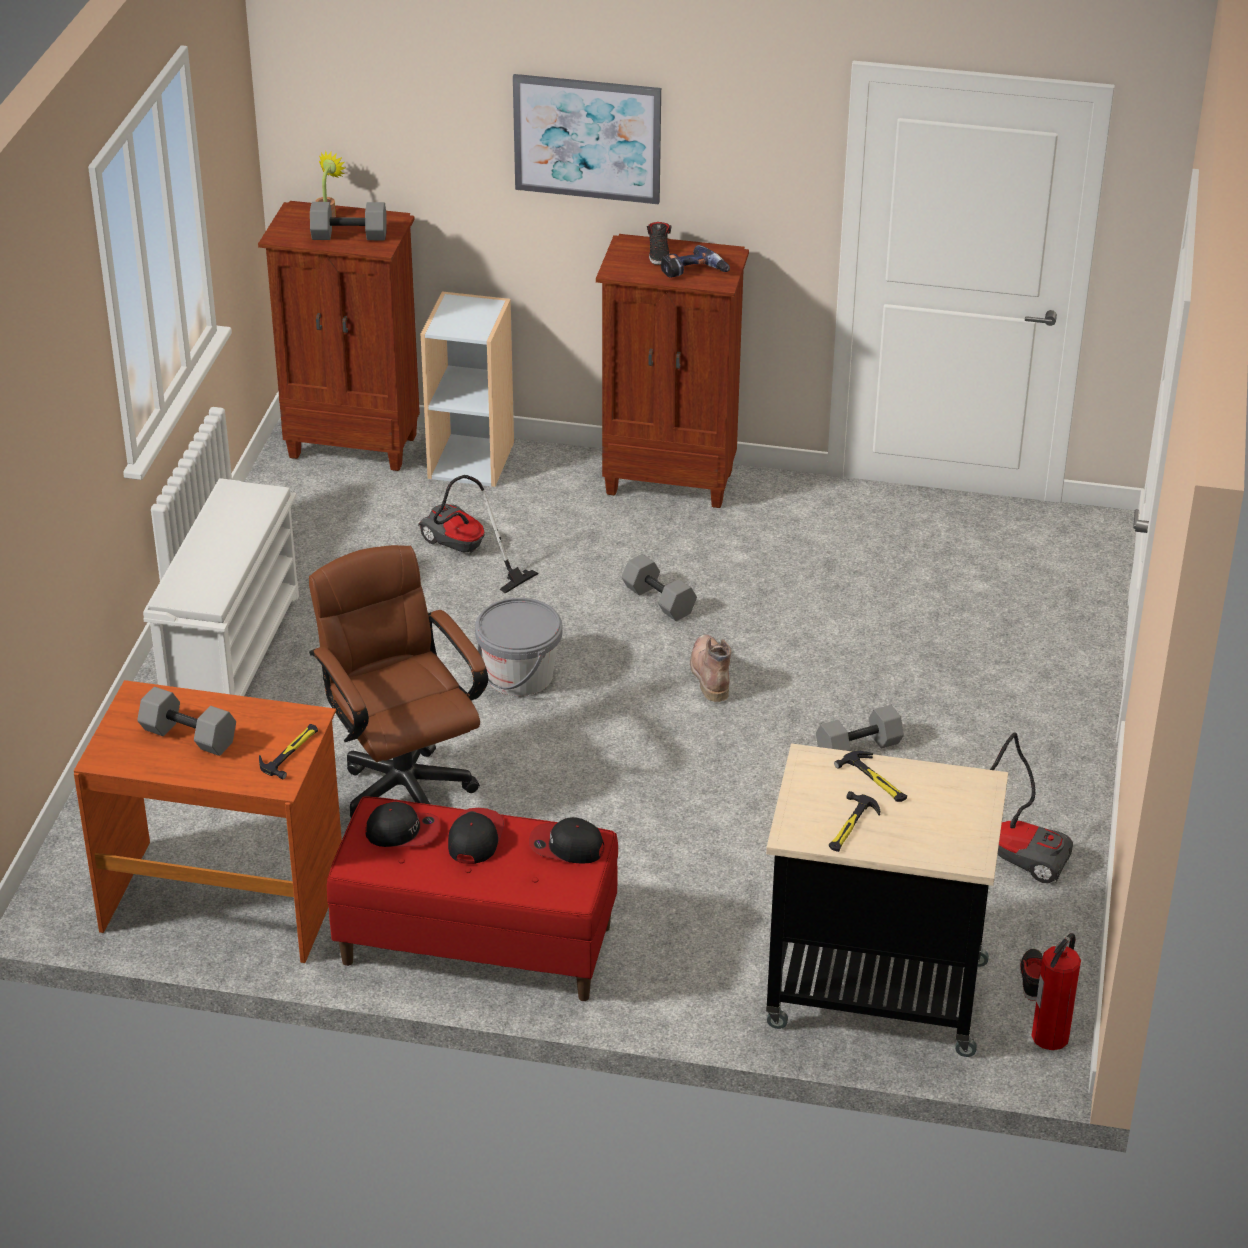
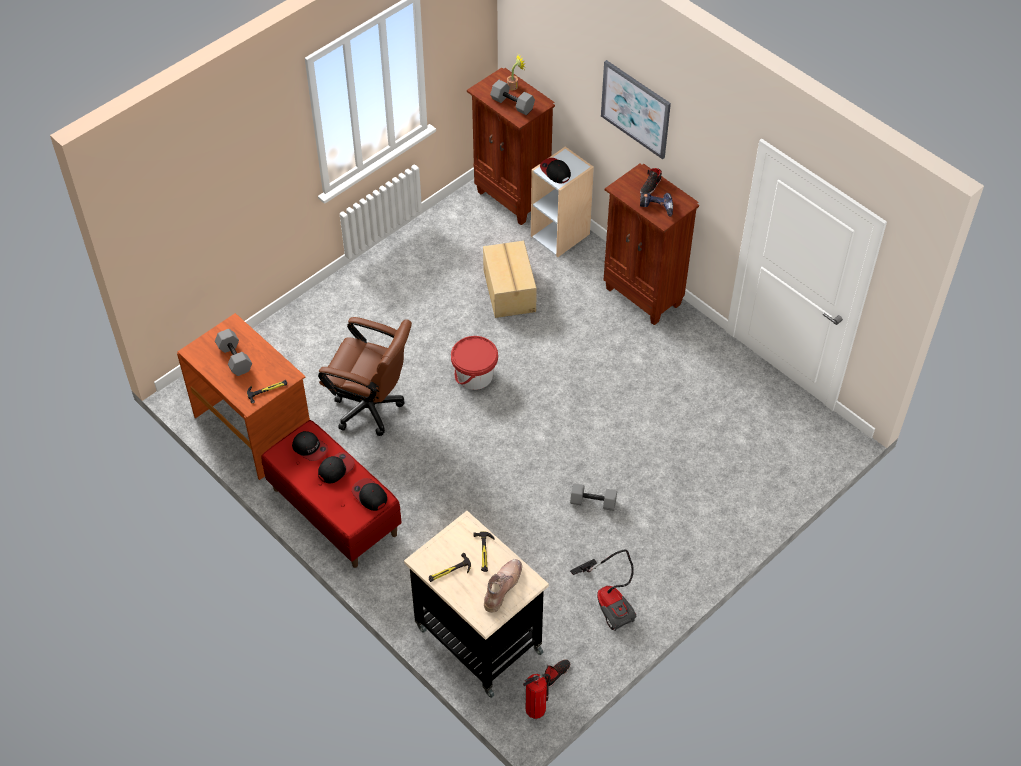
camera: 35 degrees right, 15 degrees up
white shoe rack [143,478,299,696] -> none
brown office chair [309,545,488,818] -> brown office chair turned 105 degrees clockwise [318,317,412,436]
vacuum cleaner [418,475,538,593] -> cardboard box [483,241,537,318]
grey bucket [475,598,562,696] -> red bucket [451,336,498,390]
grey dumbbell [622,554,697,621] -> none
brown boot [690,634,731,702] -> brown boot moved to [484,559,522,613]
none -> cap [540,158,571,183]

